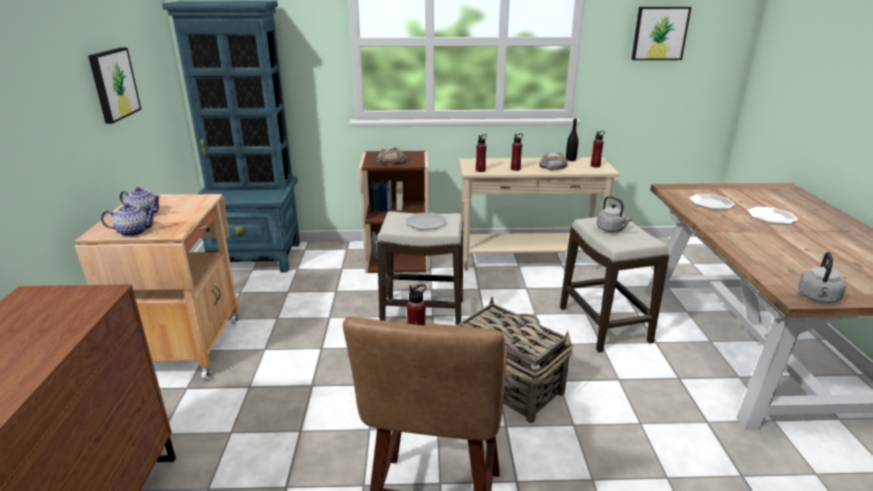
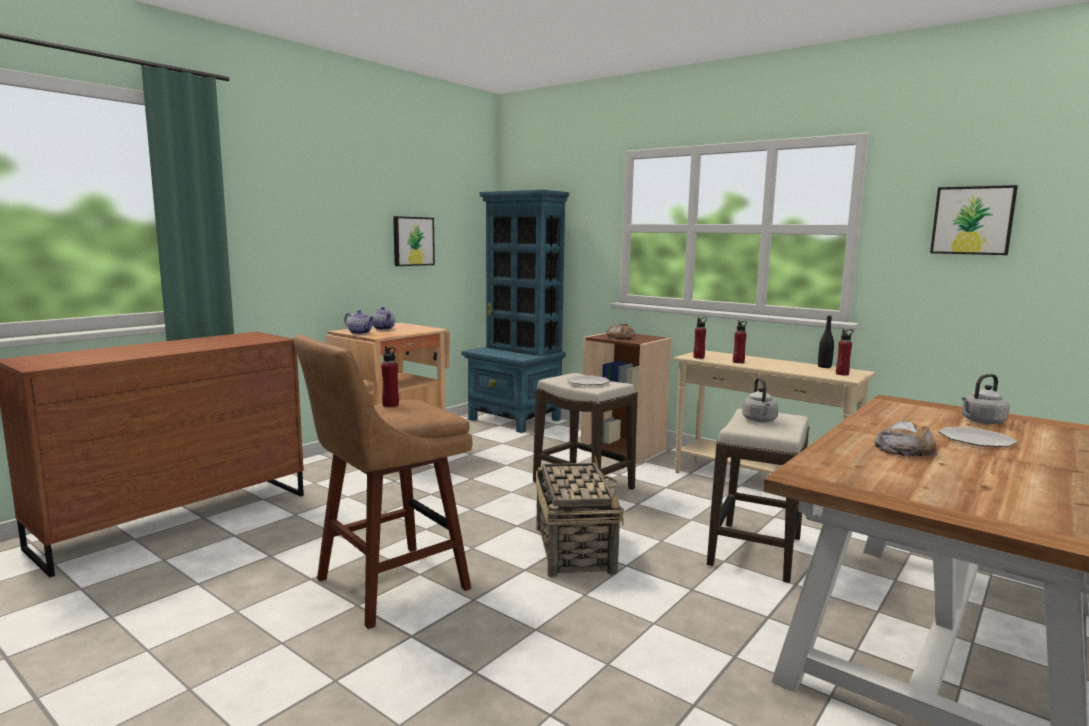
camera: 40 degrees right, 15 degrees down
bread [539,151,568,170] -> bread moved to [875,421,937,456]
plate [689,194,735,209] -> none
grey kettle [798,252,846,303] -> grey kettle moved to [962,374,1010,424]

